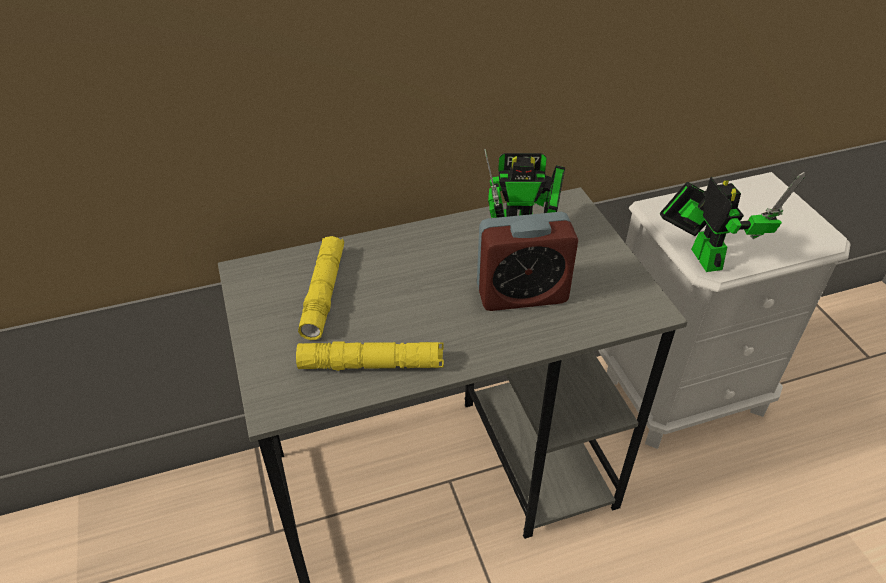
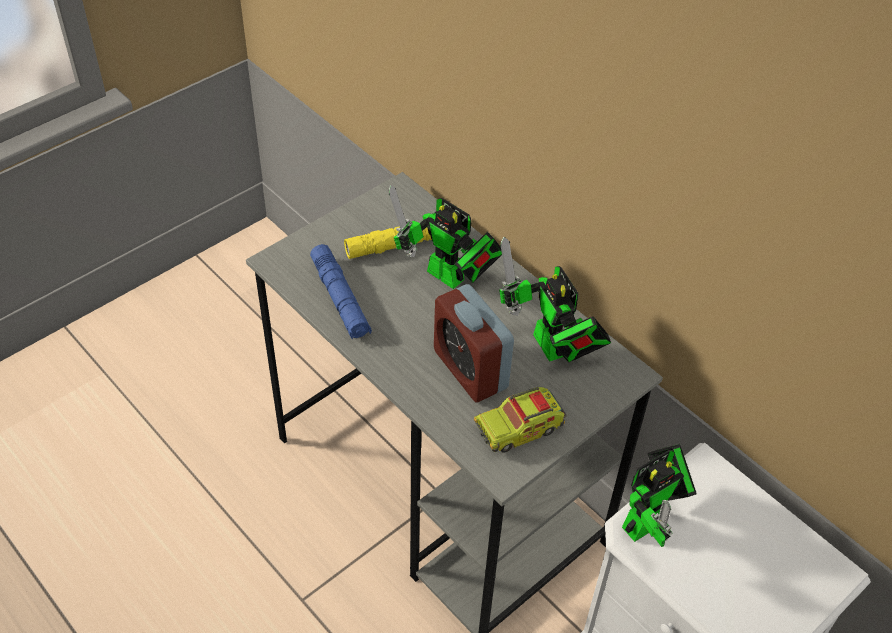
camera: 65 degrees right, 5 degrees up
yellow flashlight [296,341,444,371] -> blue flashlight [310,244,372,339]
none -> toy robot [389,185,502,289]
none -> toy truck [474,387,566,453]

